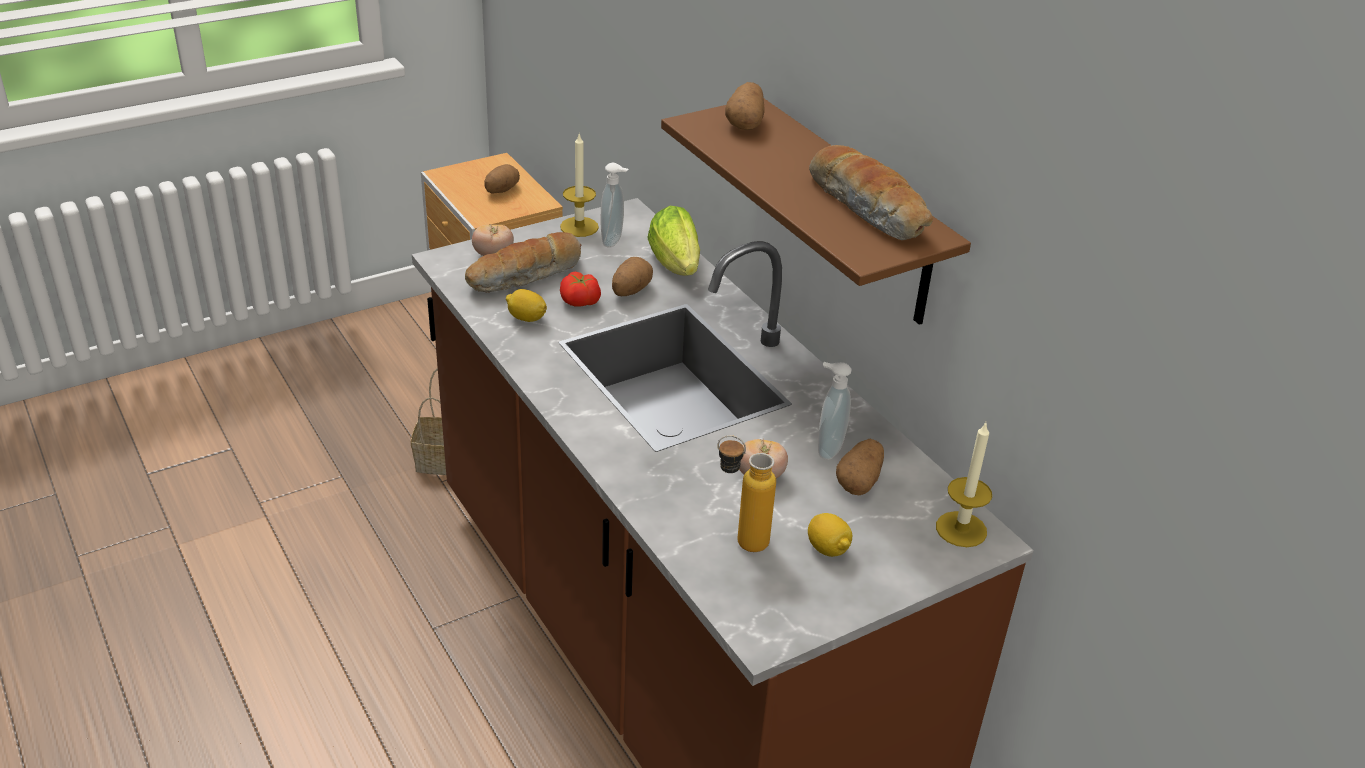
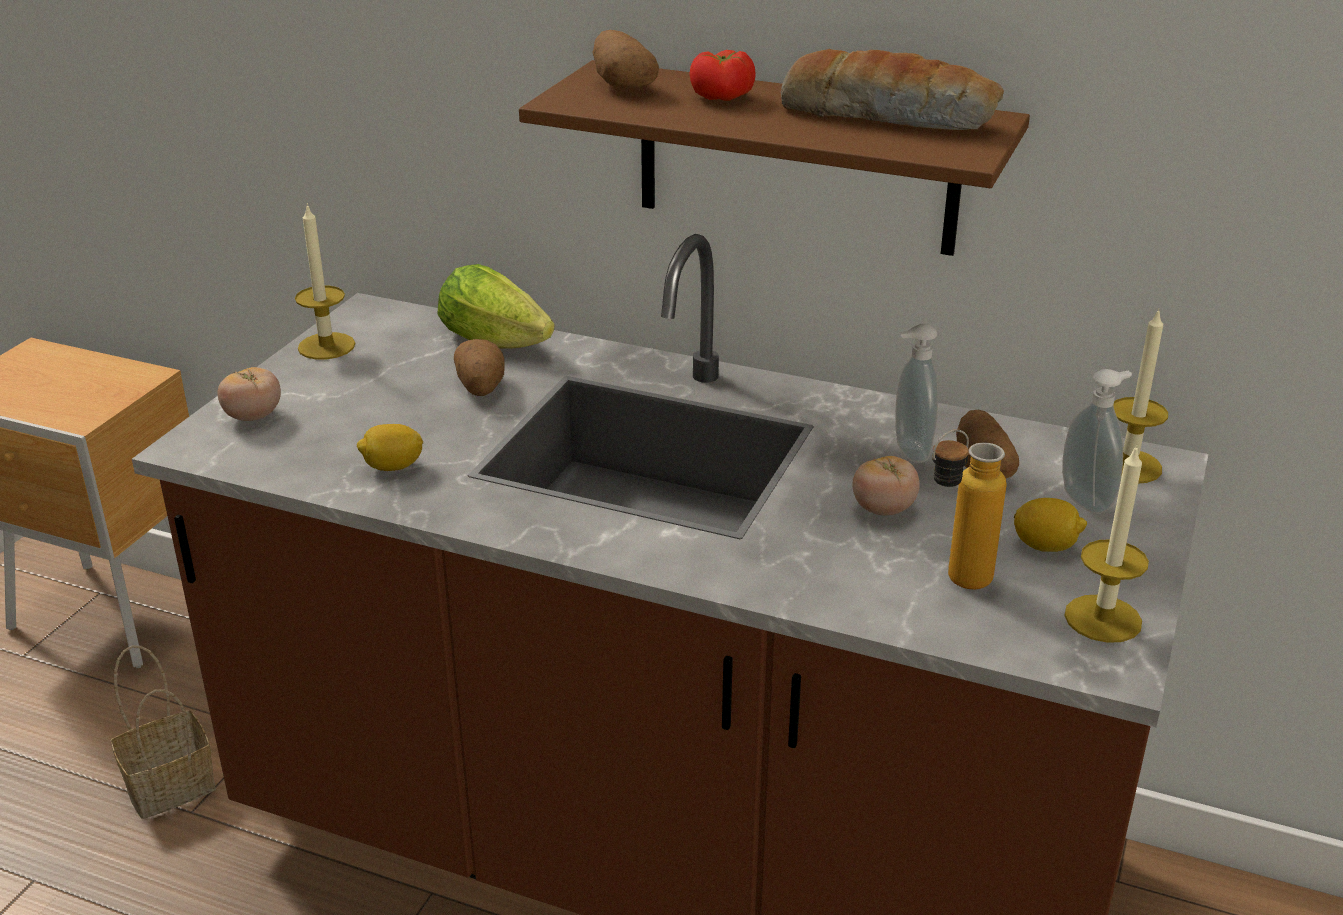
camera: 35 degrees left, 5 degrees down
bread [465,232,581,293] -> none
potato [484,164,520,193] -> none
tomato [560,272,601,307] -> tomato moved to [689,50,756,101]
soap dispenser [600,163,628,248] -> soap dispenser moved to [1062,369,1132,514]
none -> candle [1064,444,1149,643]

